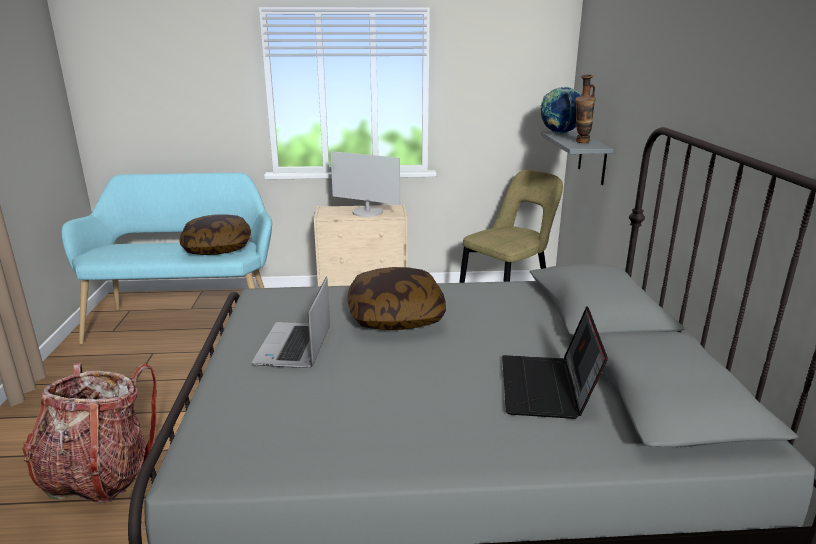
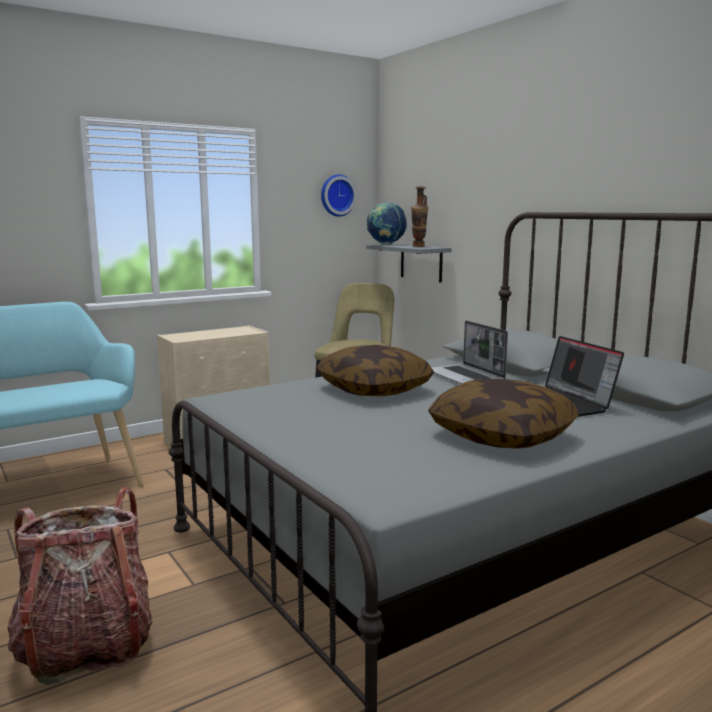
camera: 30 degrees left, 10 degrees down
pillow [179,214,251,255] -> pillow moved to [428,379,579,449]
laptop [252,276,330,368] -> laptop moved to [431,320,508,384]
monitor [331,151,400,217] -> none
none -> wall clock [321,174,357,217]

